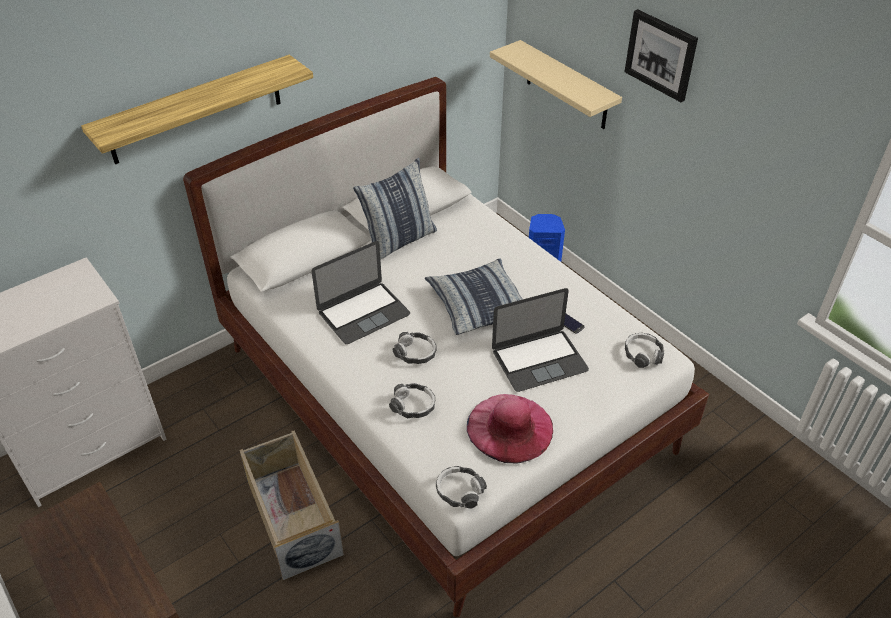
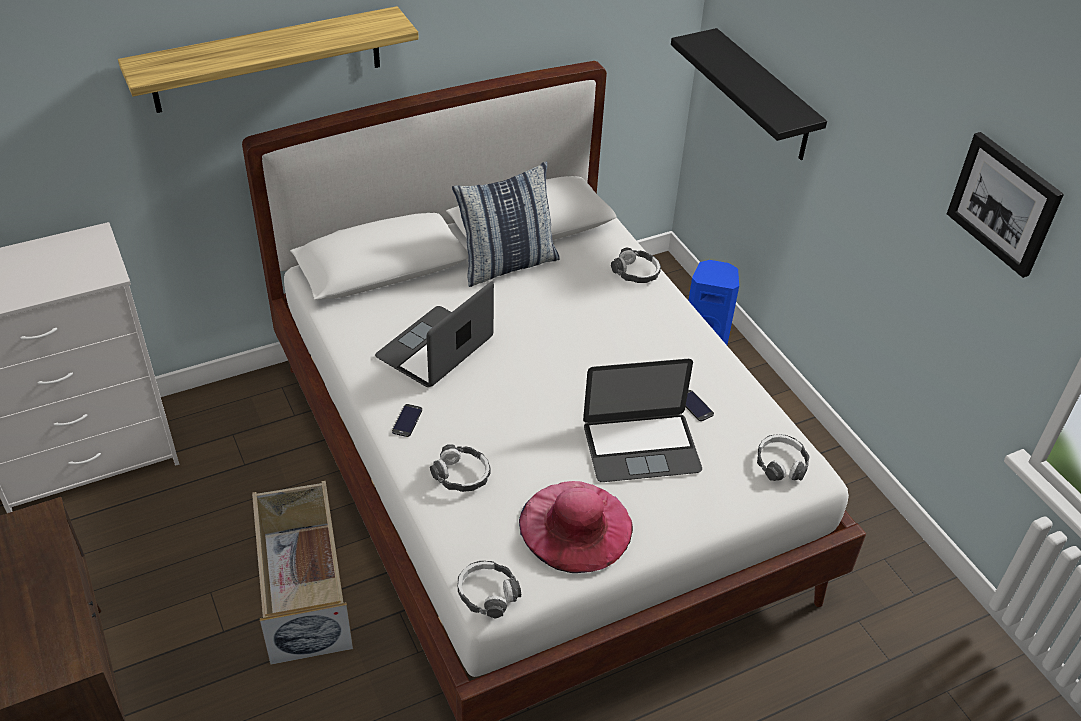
camera: 10 degrees right, 0 degrees up
laptop [312,241,410,344] -> laptop turned 150 degrees clockwise [375,281,494,387]
headphones [392,332,437,364] -> headphones moved to [611,248,661,283]
pillow [425,259,523,335] -> none
beige shelf [490,40,622,129] -> black shelf [671,28,827,160]
picture [625,9,698,102] -> picture moved to [947,132,1064,278]
none -> phone [392,404,422,437]

